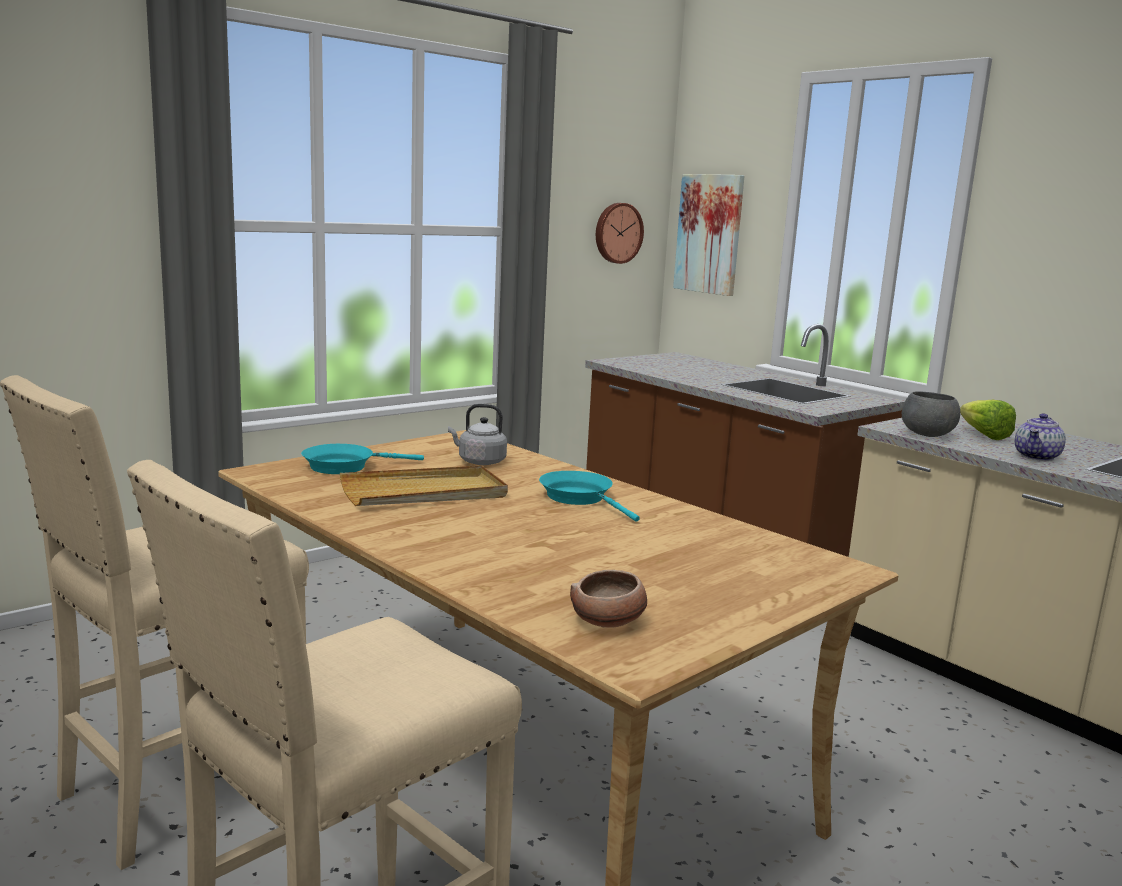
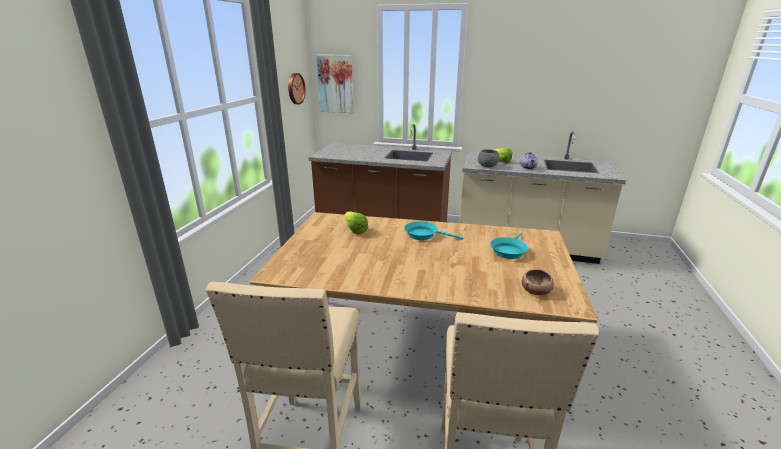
camera: 35 degrees left, 10 degrees up
turquoise frying pan [301,444,424,474] -> turquoise frying pan moved to [490,232,528,259]
beige tray [340,466,508,506] -> none
grey kettle [448,404,507,465] -> lettuce [345,212,368,234]

